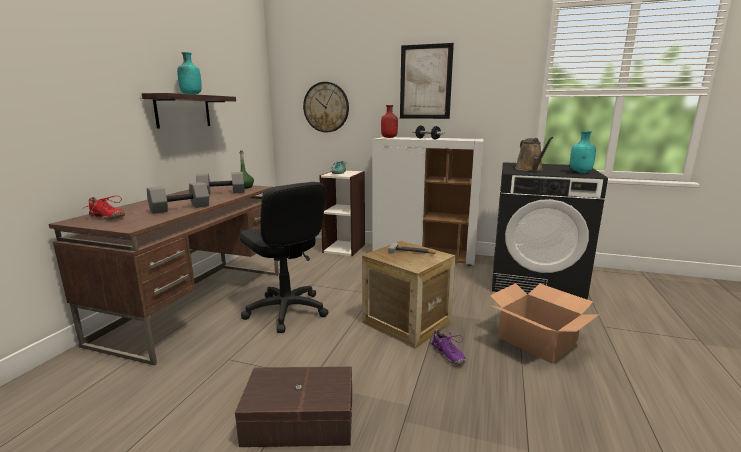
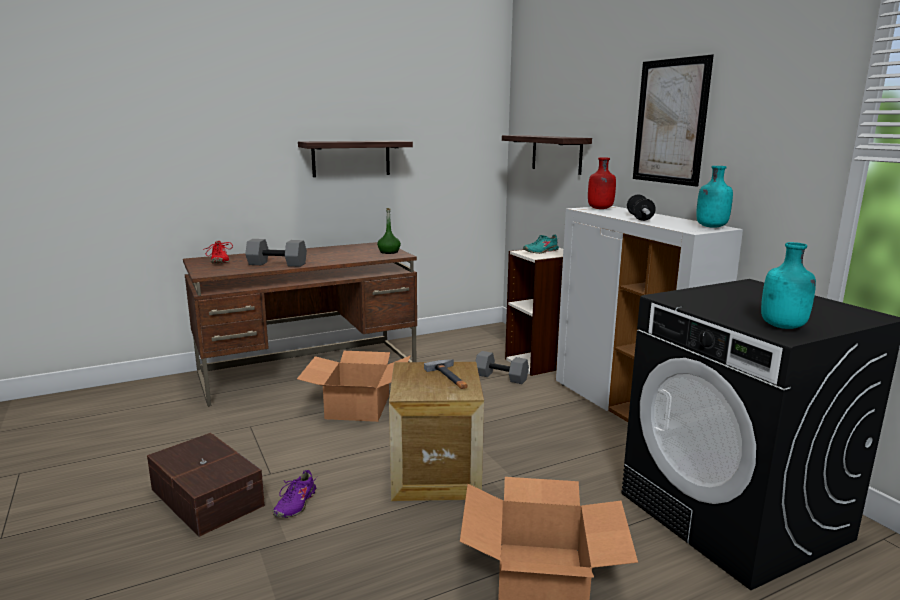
camera: 45 degrees right, 0 degrees up
turquoise bottle [177,52,202,94] -> turquoise bottle moved to [696,166,733,228]
grey dumbbell [196,172,245,195] -> grey dumbbell moved to [475,351,529,384]
black office chair [239,182,328,333] -> cardboard box [297,351,411,422]
wall clock [303,82,349,132] -> shelf [502,135,592,175]
purple shoe [431,329,466,365] -> purple shoe moved to [272,469,318,518]
brown watering can [515,137,553,171] -> none

